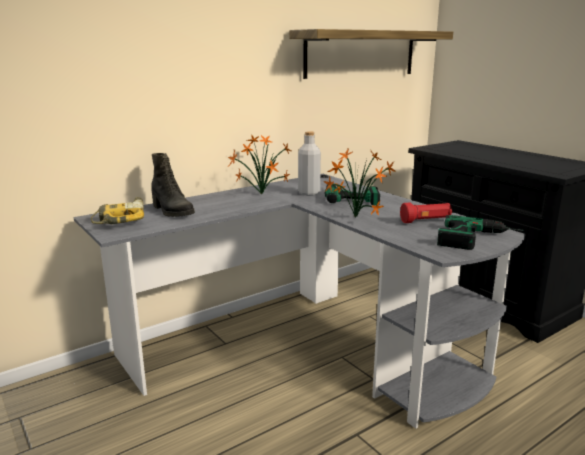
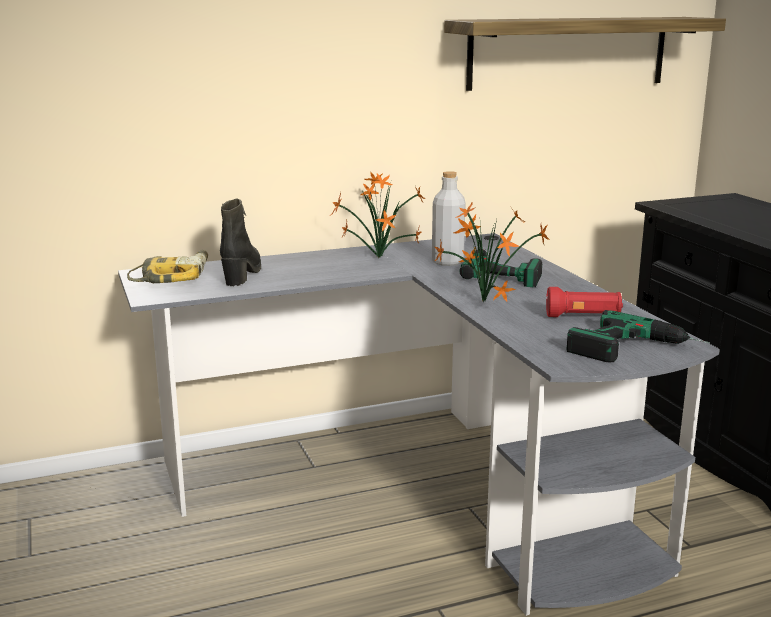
camera: 15 degrees right, 0 degrees up
black boot [151,153,195,217] -> black boot turned 150 degrees counterclockwise [220,198,261,286]

